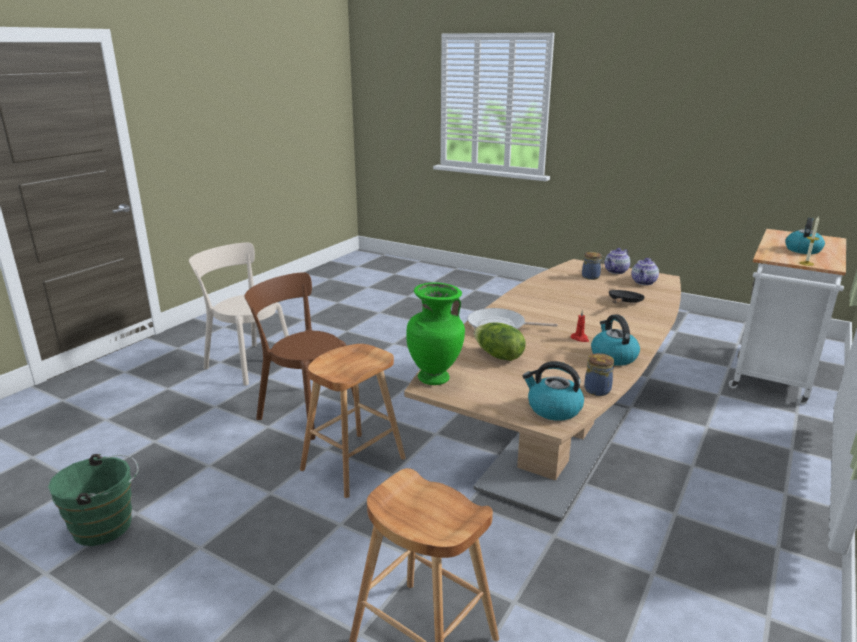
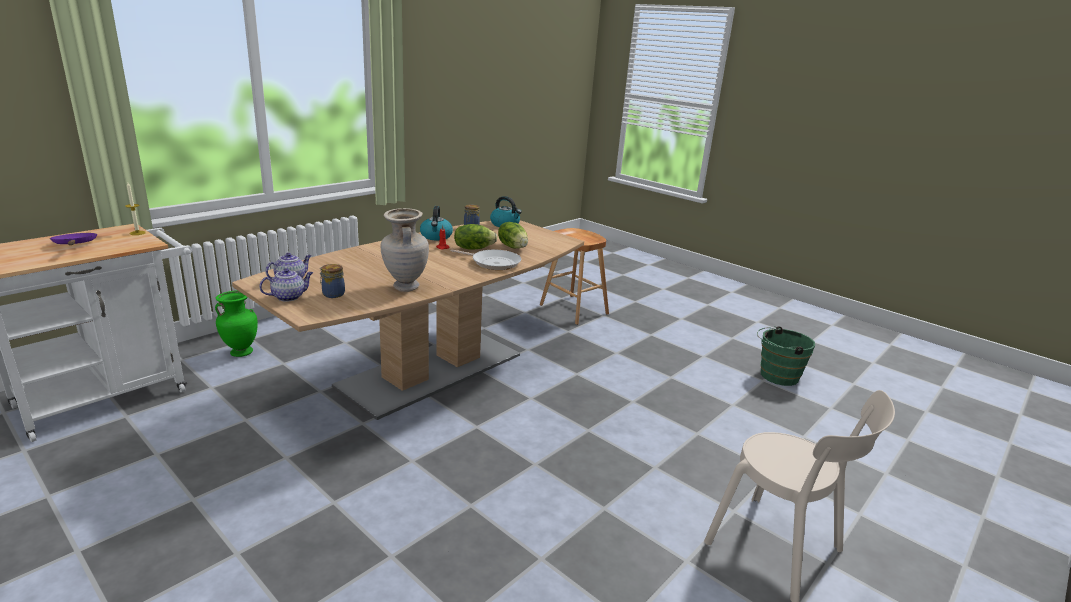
camera: 170 degrees left, 0 degrees up
brown chair [244,272,354,440] -> none
brown stool [300,344,406,498] -> none
green vase [406,282,465,385] -> green vase moved to [215,290,258,357]
black frying pan [609,290,645,303] -> none
kettle [785,218,825,254] -> purple frying pan [50,233,97,245]
none -> beige vase [381,208,429,292]
none -> lettuce [454,224,497,250]

